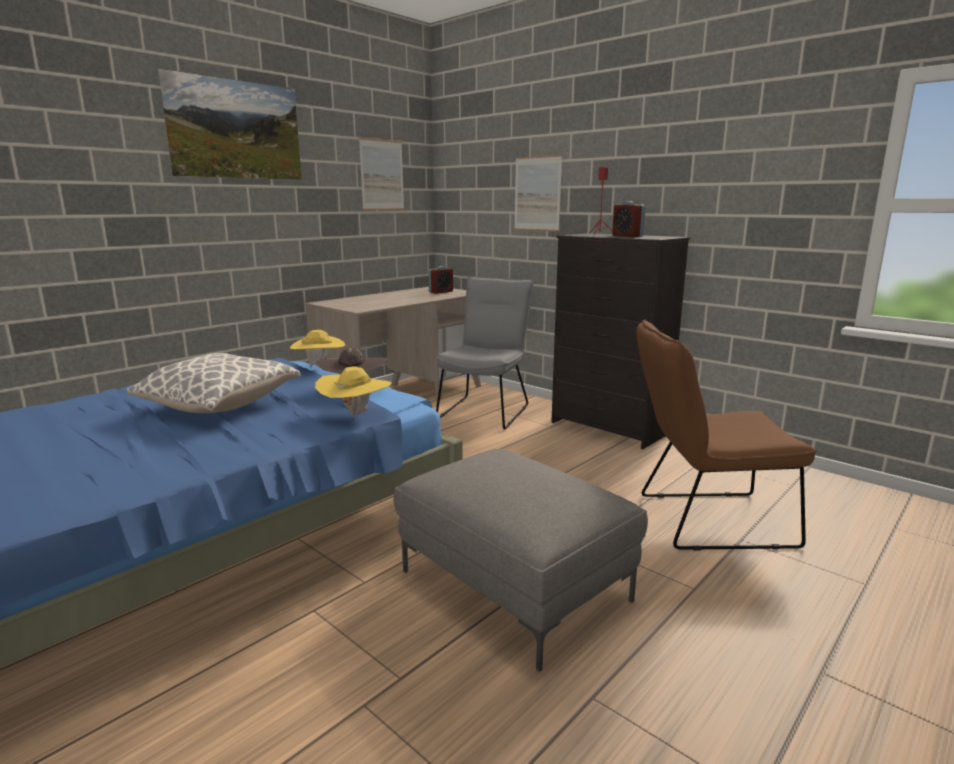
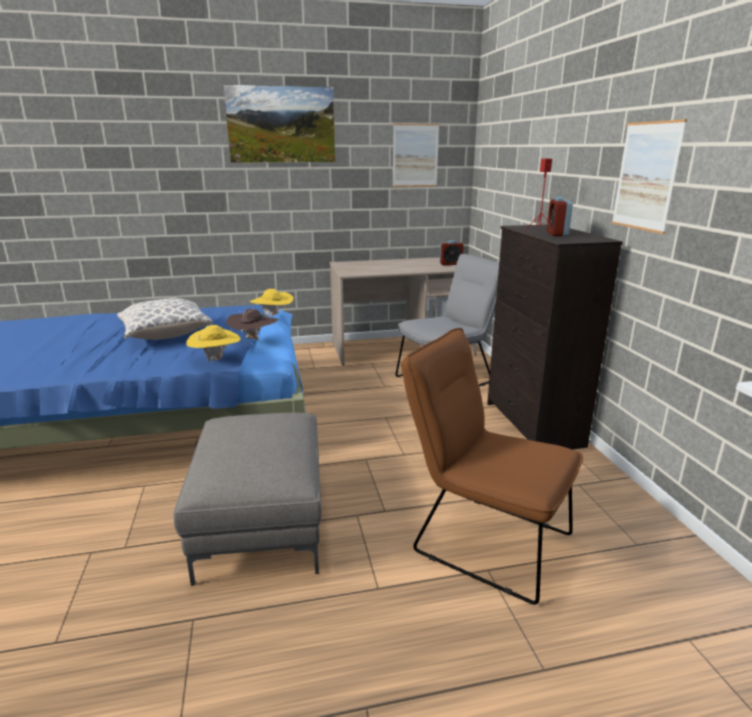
camera: 35 degrees right, 5 degrees up
picture [514,155,562,231] -> picture moved to [612,119,687,234]

